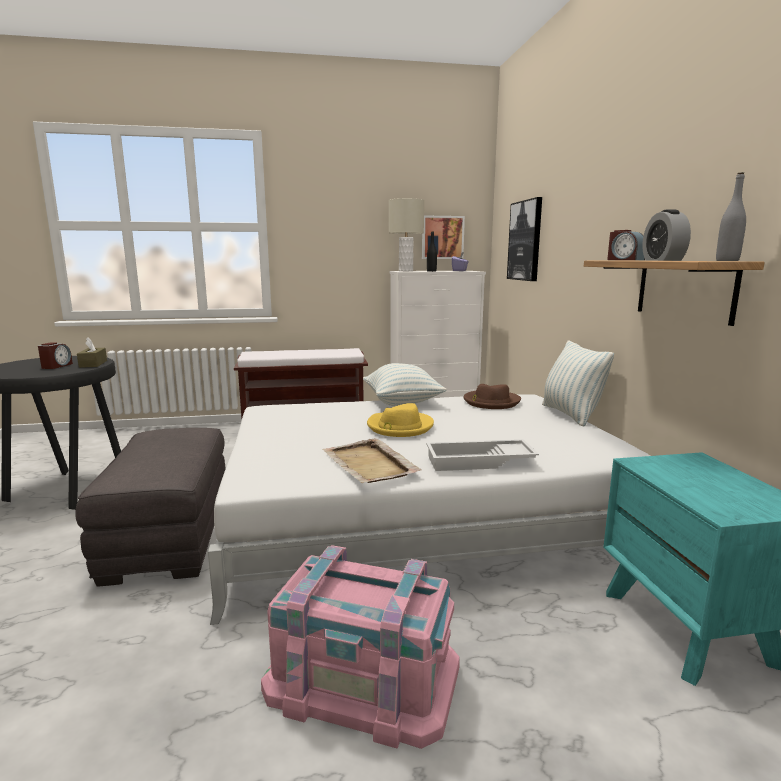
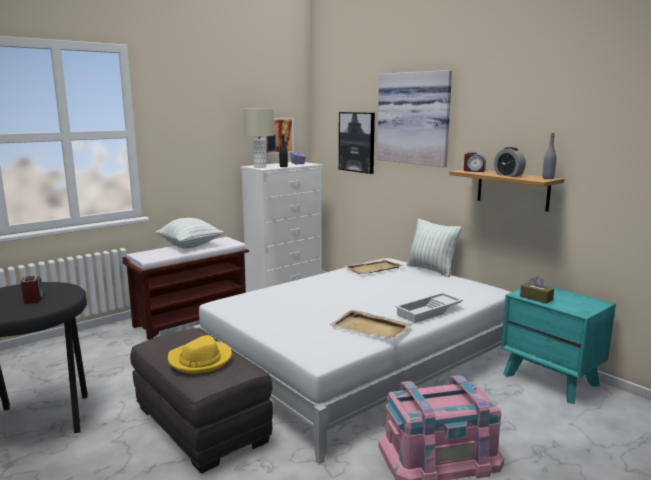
camera: 30 degrees left, 0 degrees up
brown tissue box [77,337,107,368] -> brown tissue box moved to [520,276,554,304]
pillow [363,363,447,406] -> pillow moved to [155,218,224,249]
yellow hat [367,403,434,437] -> yellow hat moved to [168,335,232,374]
brown hat [464,384,521,409] -> beige tray [344,259,404,274]
none -> picture [377,70,452,167]

